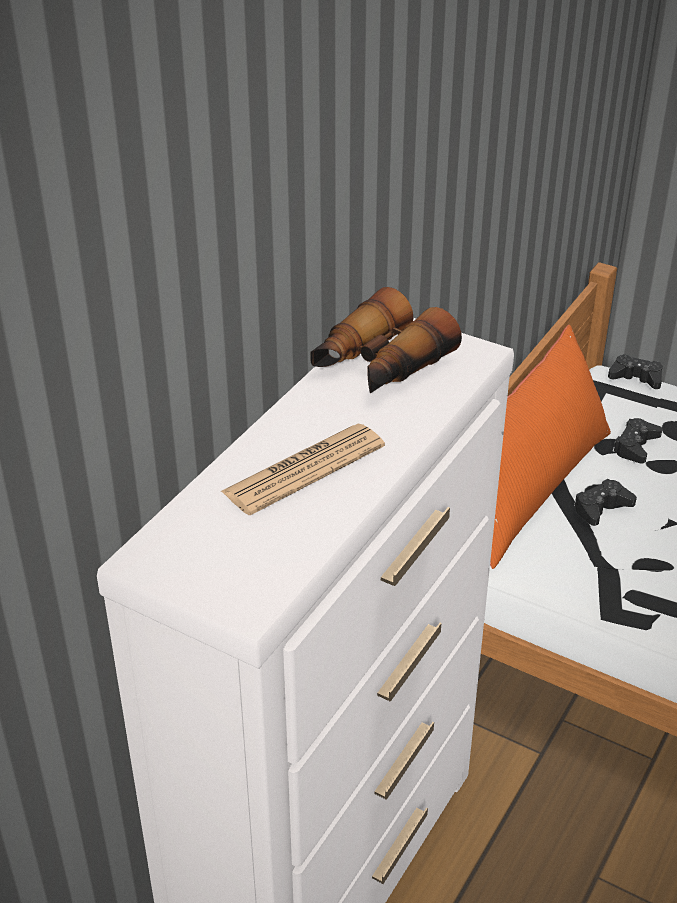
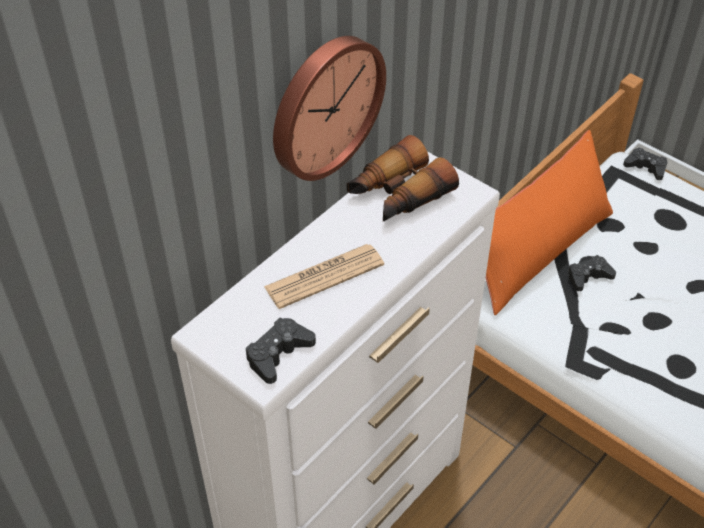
camera: 10 degrees right, 10 degrees up
black game controller [612,418,662,463] -> black game controller moved to [246,318,316,384]
none -> wall clock [273,36,386,181]

